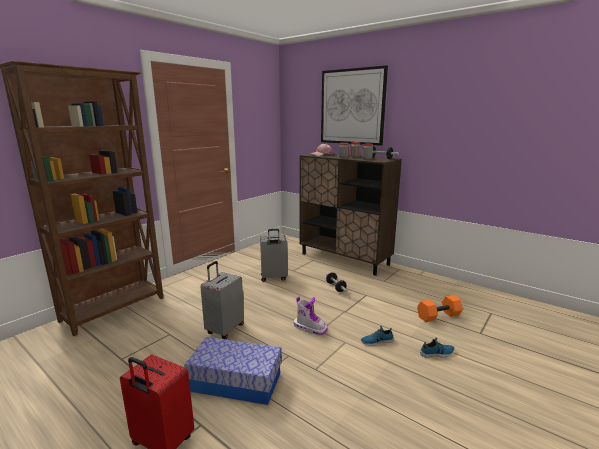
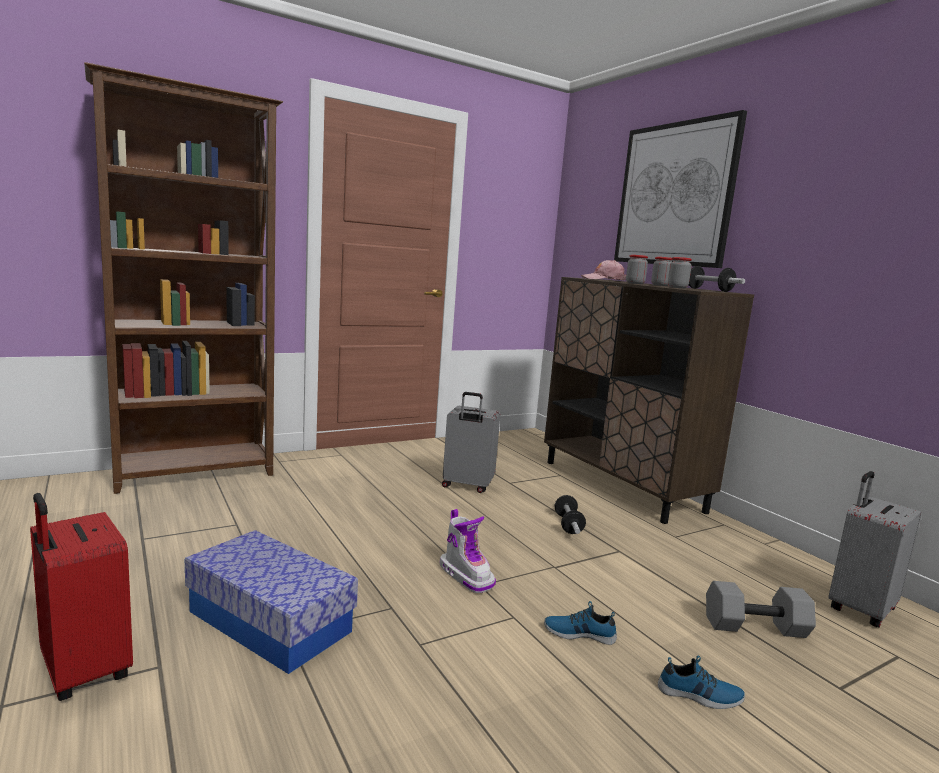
camera: 20 degrees right, 5 degrees down
grey suitcase [201,261,244,339] -> grey suitcase moved to [828,471,921,628]
orange dumbbell [417,295,463,322] -> grey dumbbell [706,581,816,638]

